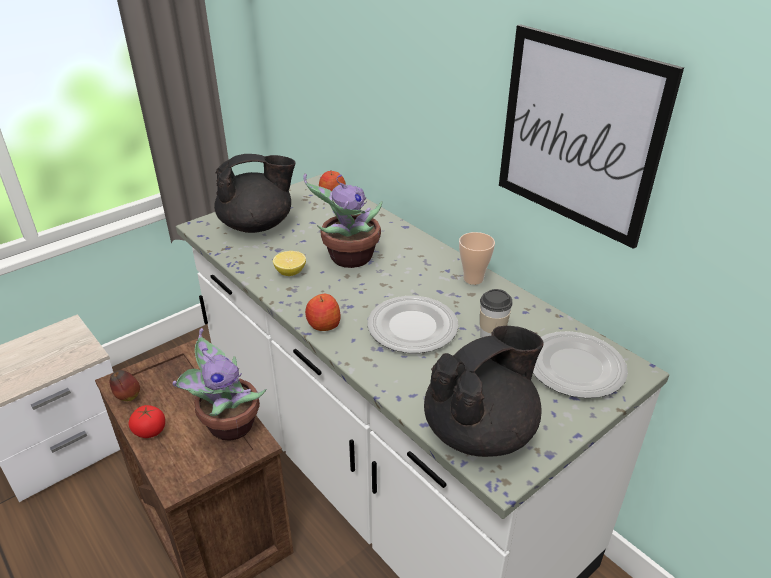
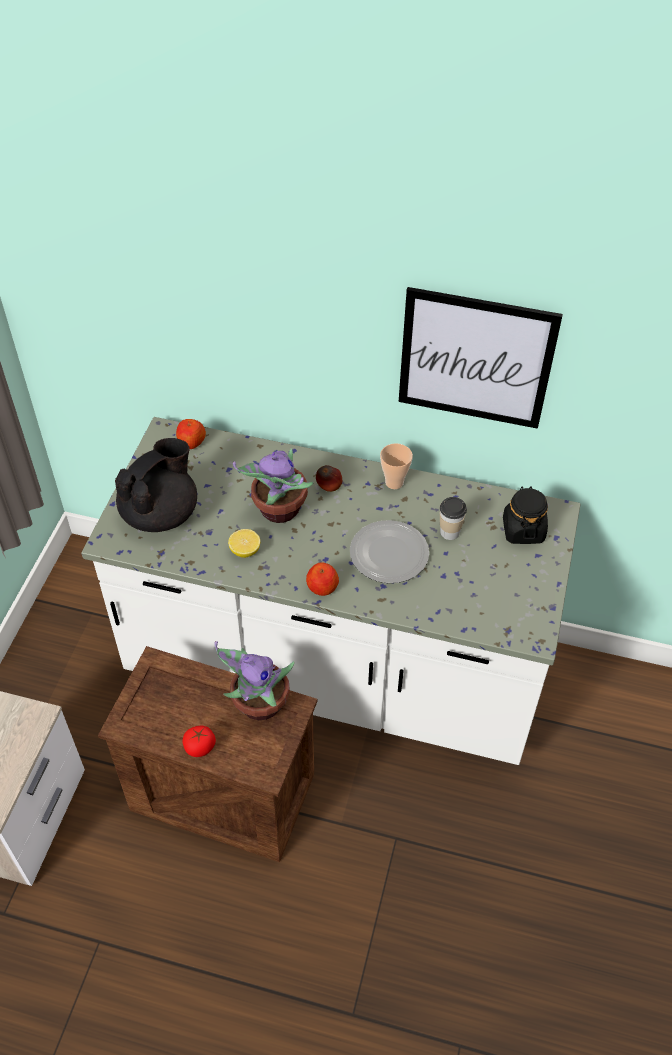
camera: 35 degrees left, 15 degrees up
apple [110,370,140,401] -> apple moved to [316,465,342,492]
black teapot [424,326,544,457] -> none
plate [533,331,628,398] -> black jar [503,486,548,544]

